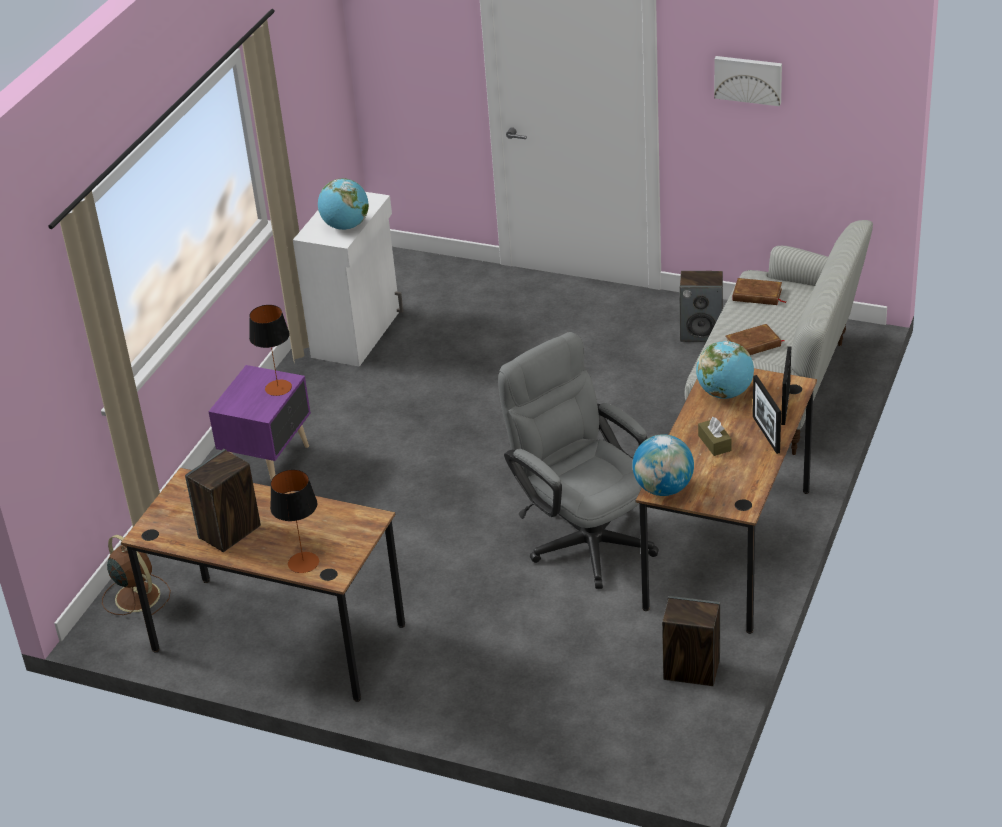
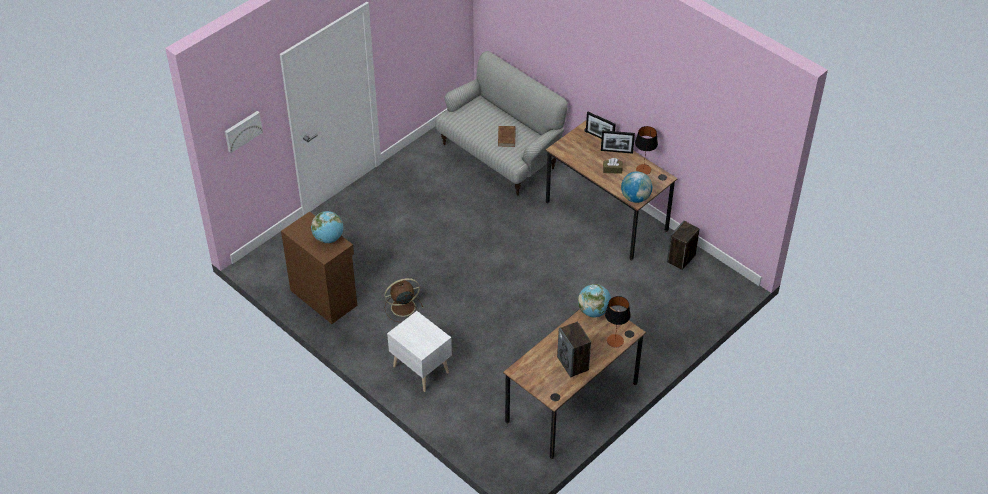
camera: 70 degrees left, 10 degrees up
brown fan [102,535,171,615] -> brown fan moved to [384,278,423,322]
purple nightstand [208,365,311,480] -> white nightstand [387,311,452,392]
table lamp [249,305,292,396] -> table lamp moved to [635,126,658,175]
white cabinet [293,192,403,367] -> brown cabinet [281,211,357,324]
grey office chair [498,332,659,589] -> none
speaker [679,271,723,342] -> none
globe [696,341,754,399] -> globe moved to [578,284,611,317]
picture [714,56,782,106] -> picture moved to [225,111,263,153]
brown book [733,278,786,305] -> none

